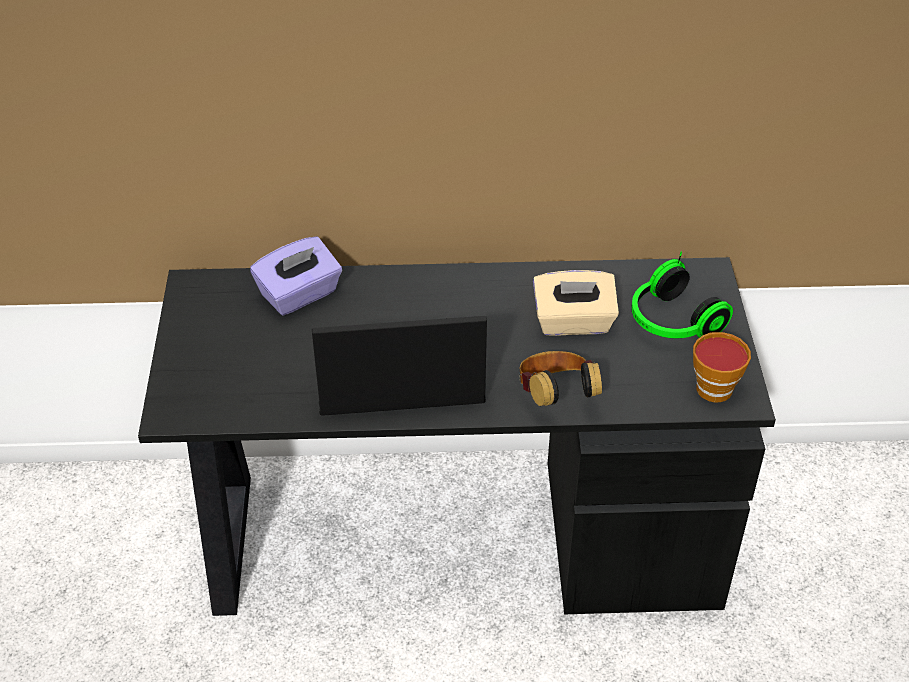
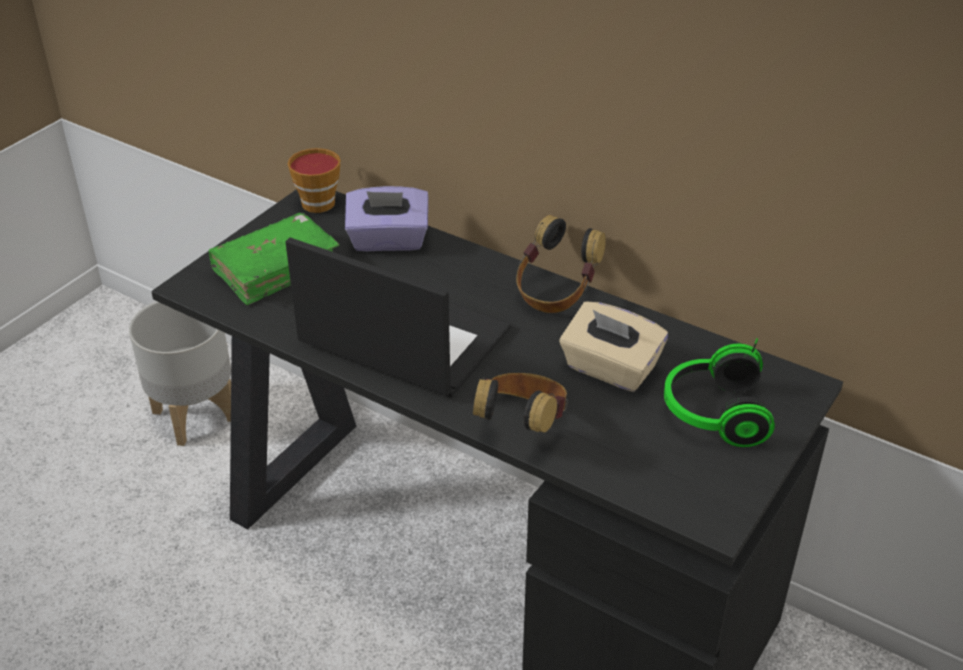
camera: 35 degrees right, 5 degrees down
cup [693,332,751,402] -> cup moved to [288,148,341,213]
none -> grey planter [129,301,231,446]
none -> green book [209,213,339,305]
none -> headphones [516,215,606,313]

